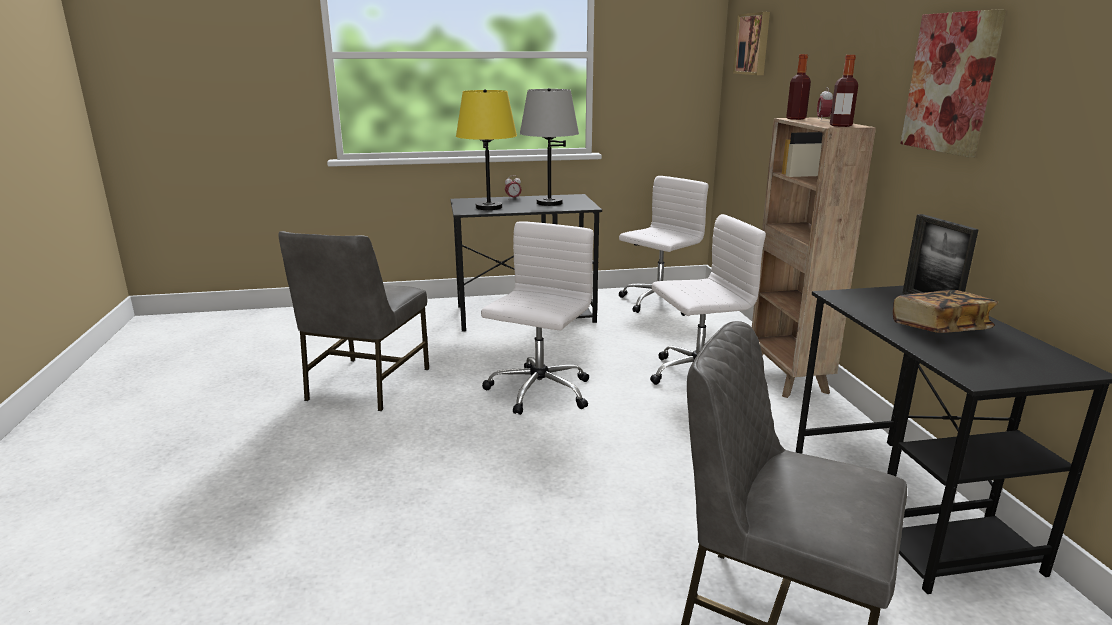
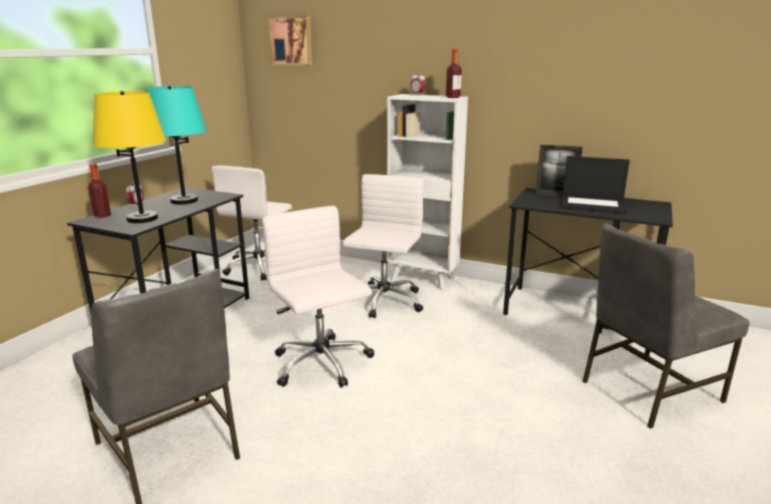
camera: 55 degrees left, 0 degrees up
grey table lamp [520,88,579,206] -> turquoise table lamp [145,86,207,205]
white office chair [618,176,708,316] -> white office chair turned 150 degrees counterclockwise [212,165,292,281]
brown bookcase [752,117,876,398] -> white bookcase [387,94,468,290]
bottle [786,54,811,120] -> bottle moved to [88,163,111,218]
book [893,290,998,333] -> laptop [560,156,630,214]
picture [900,9,1006,158] -> none

